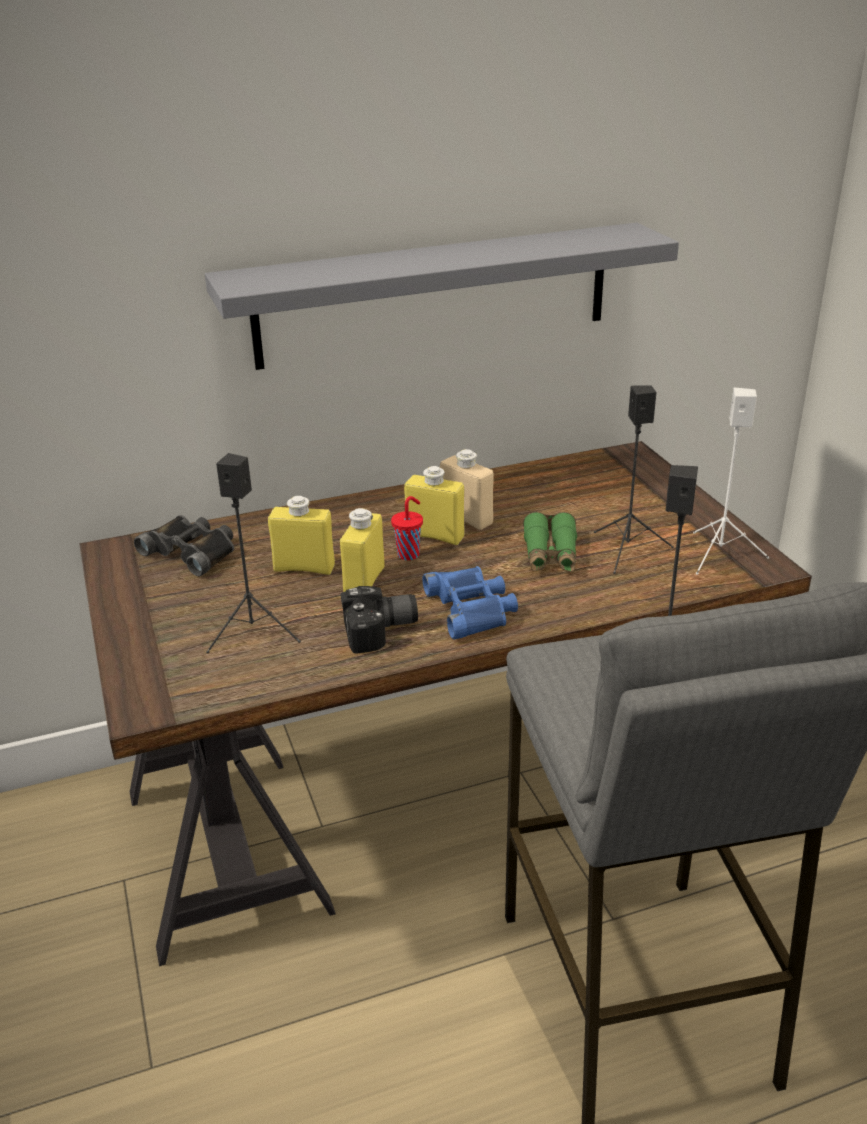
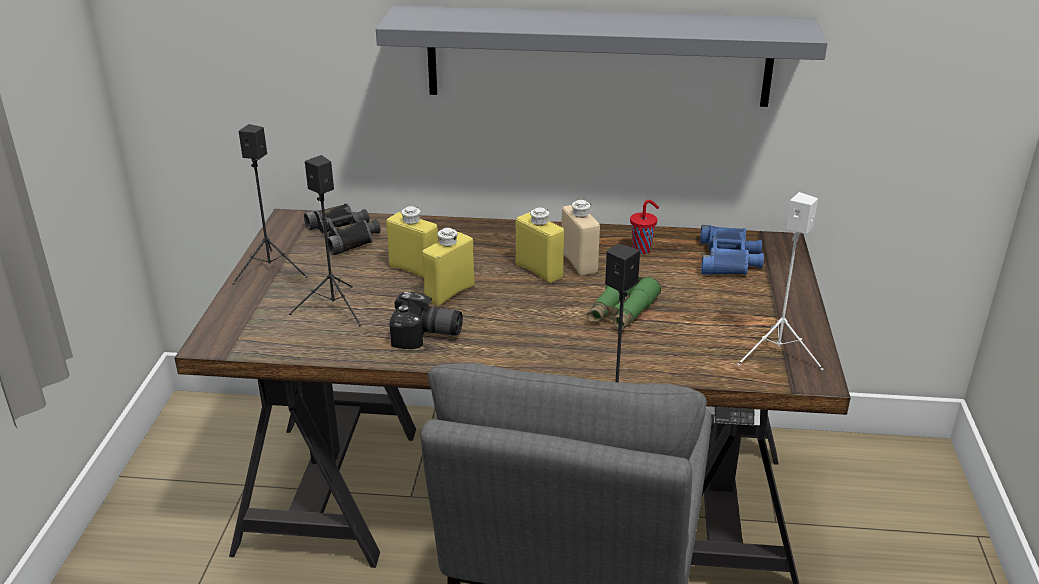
camera: 25 degrees right, 0 degrees up
red cup [391,496,423,560] -> red cup moved to [630,200,659,254]
blue binoculars [422,566,518,639] -> blue binoculars moved to [700,225,764,275]
black speaker [594,385,674,574] -> black speaker moved to [232,124,308,285]

